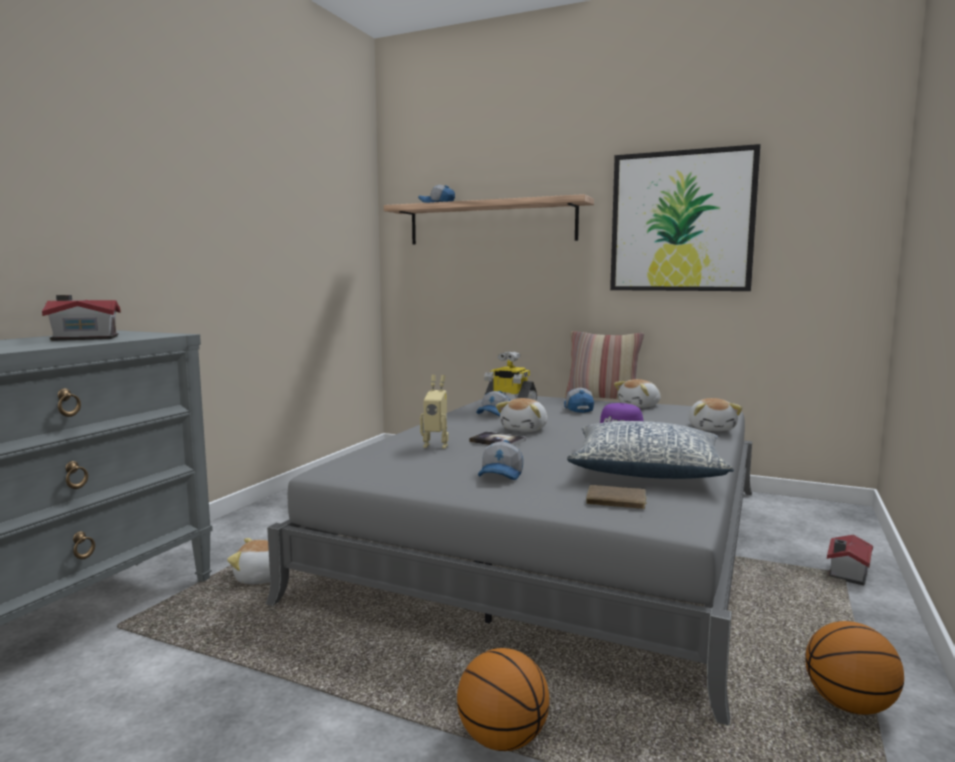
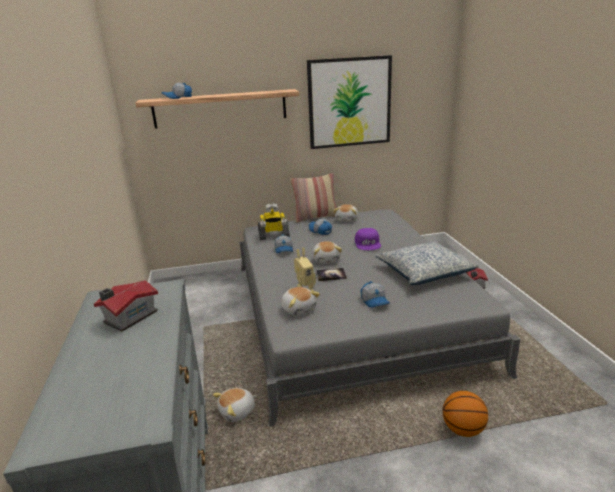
camera: 35 degrees left, 15 degrees up
brown book [586,485,648,509] -> none
plush toy [689,398,743,431] -> plush toy moved to [281,287,320,316]
basketball [805,621,904,715] -> none

